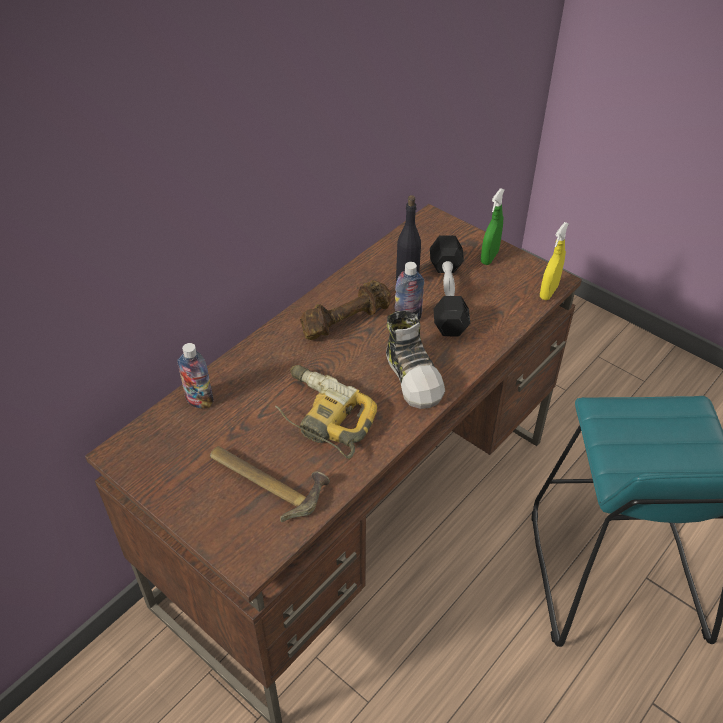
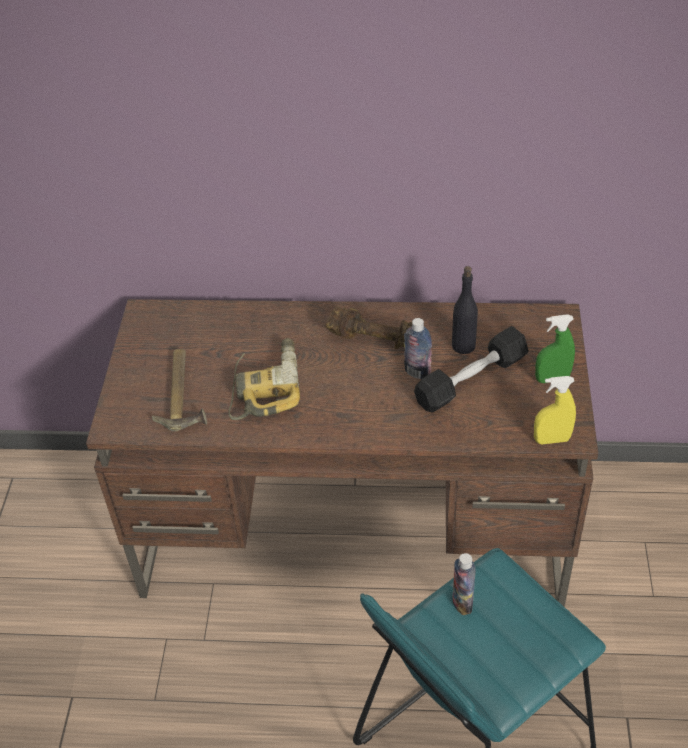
camera: 55 degrees right, 0 degrees up
bottle [177,343,214,408] -> bottle moved to [452,553,476,615]
shoe [386,311,445,409] -> none

